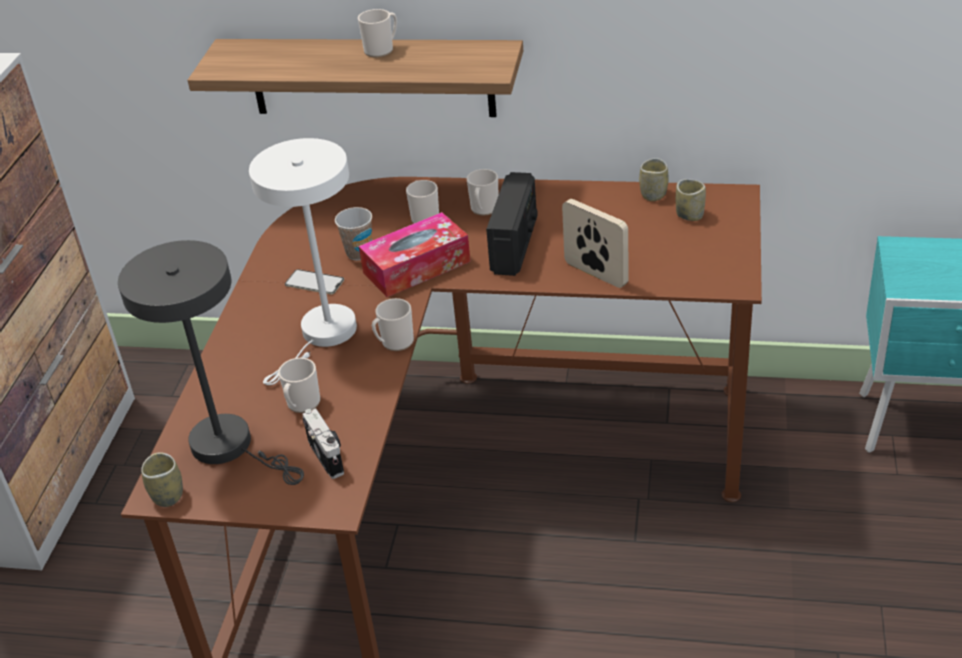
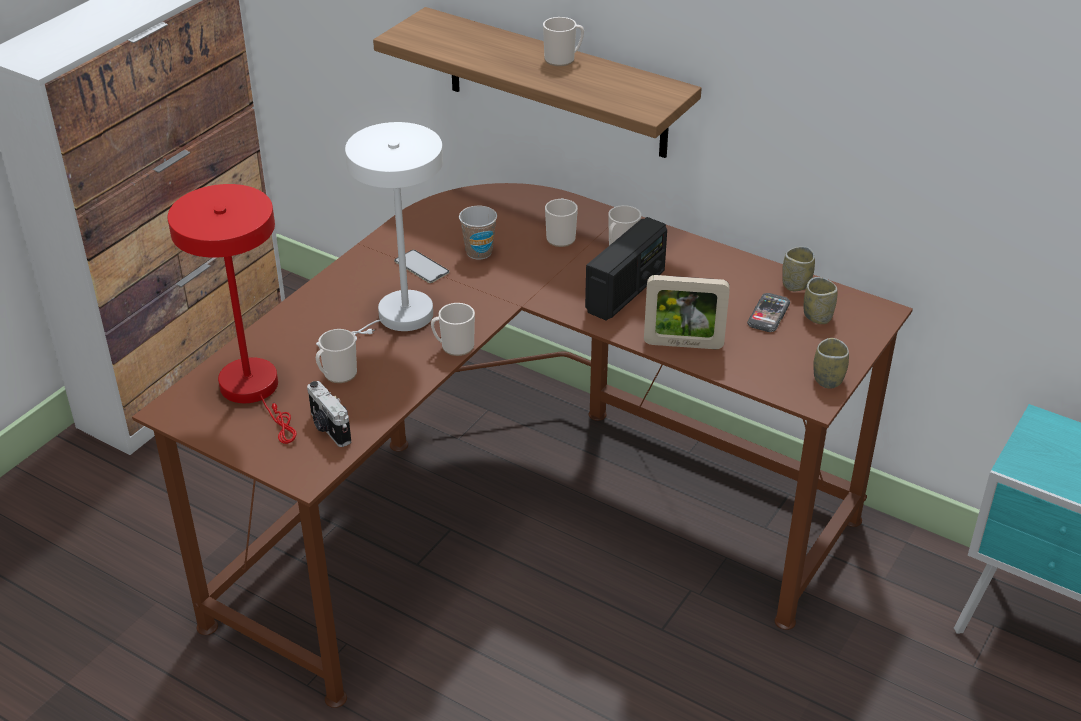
camera: 20 degrees right, 0 degrees up
grey table lamp [118,240,304,485] -> red table lamp [168,184,297,444]
cup [141,452,183,507] -> cup moved to [814,338,849,389]
camera [302,409,344,479] -> camera turned 150 degrees clockwise [307,381,351,447]
tissue box [359,212,471,297] -> none
picture frame [562,199,628,288] -> picture frame turned 120 degrees clockwise [644,275,730,349]
none -> phone [747,293,790,332]

